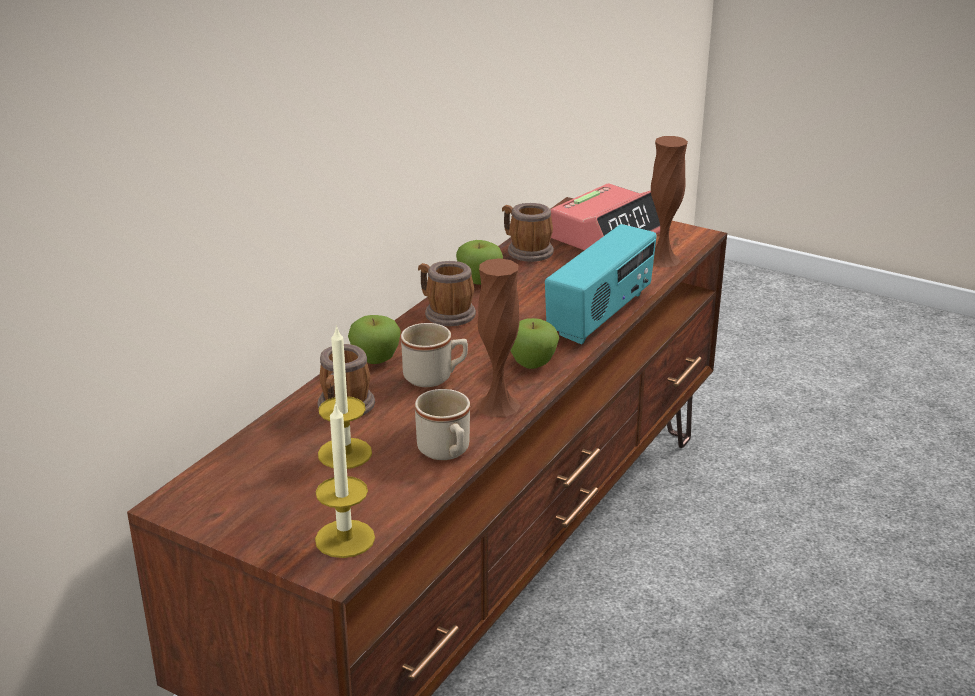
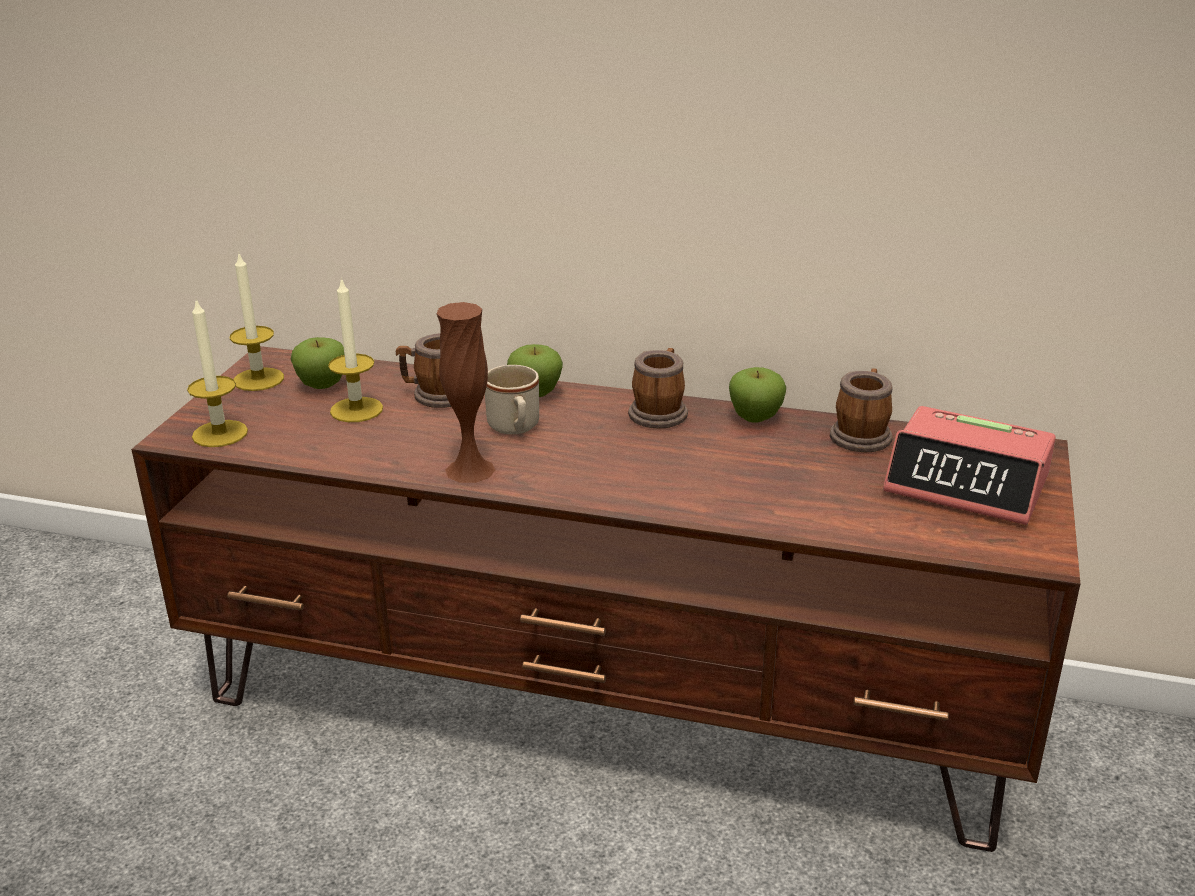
camera: 75 degrees right, 0 degrees up
beige mug [415,389,470,460] -> none
apple [511,318,559,369] -> apple moved to [291,337,344,389]
radio [545,224,657,345] -> none
brown vase [651,136,688,268] -> none
none -> candle [230,254,284,391]

